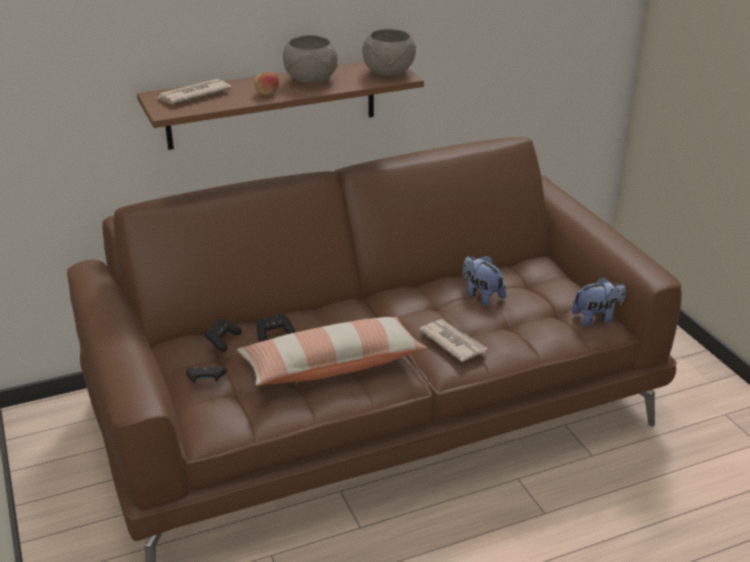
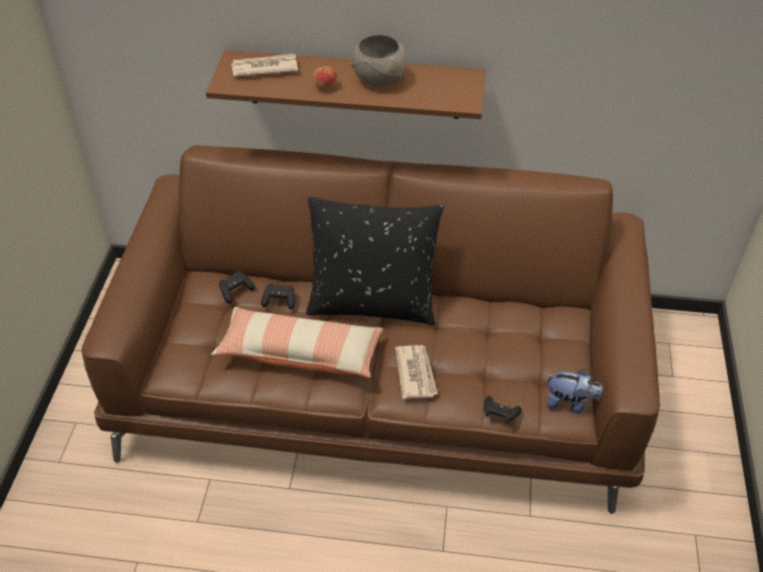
camera: 30 degrees right, 15 degrees up
black game controller [186,365,227,383] -> black game controller moved to [484,396,522,424]
grey bowl [362,29,416,76] -> none
plush toy [462,256,506,307] -> none
none -> black pillow [306,197,444,325]

